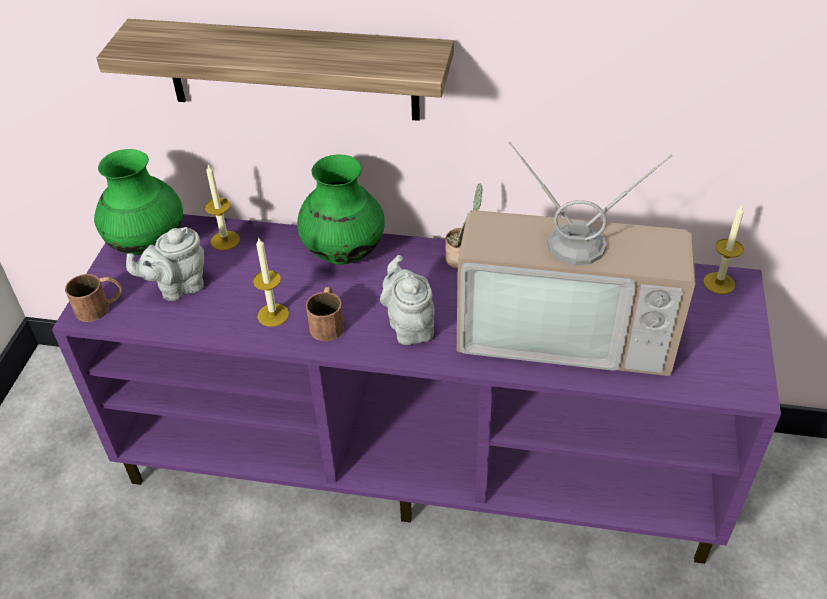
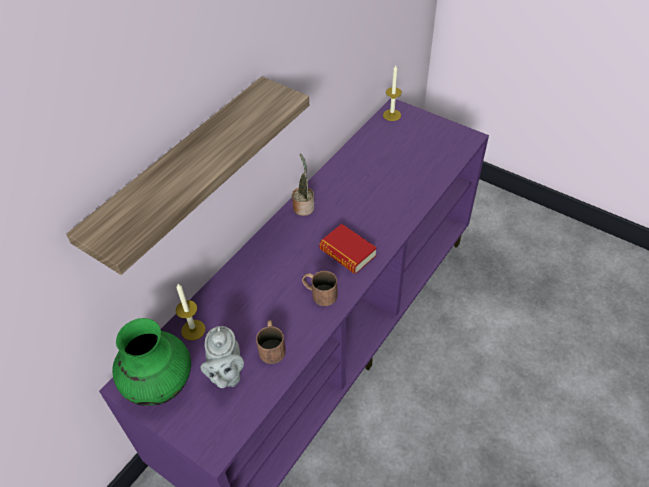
camera: 65 degrees left, 5 degrees up
brown mug [65,274,122,322] -> brown mug moved to [256,320,285,364]
candle [253,238,289,327] -> none
green vase [297,154,385,265] -> none
grey teapot [380,255,435,345] -> book [319,224,377,274]
television [457,141,695,376] -> none

